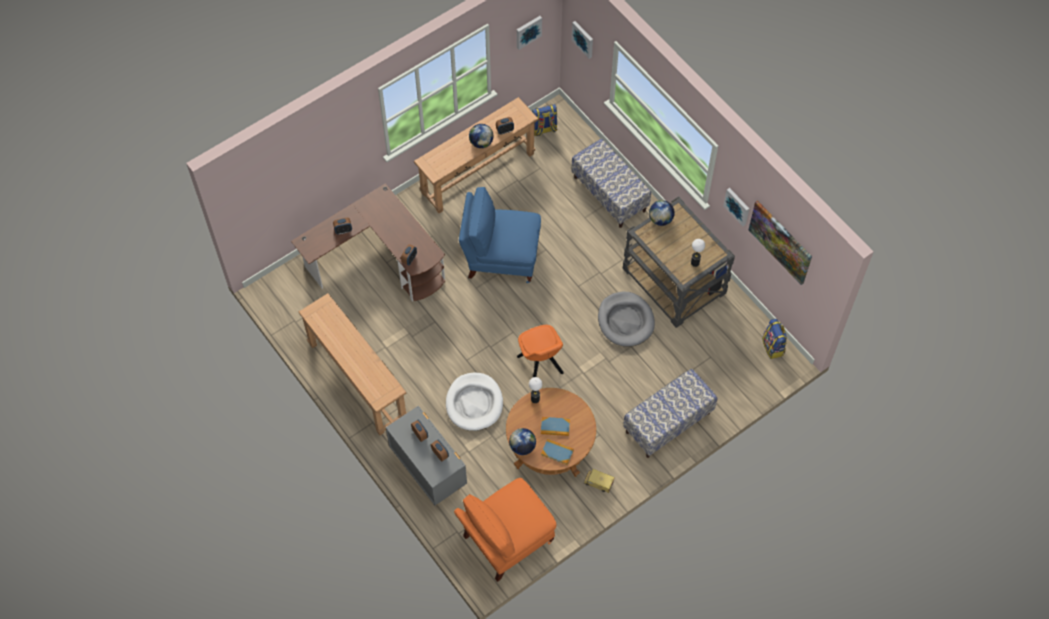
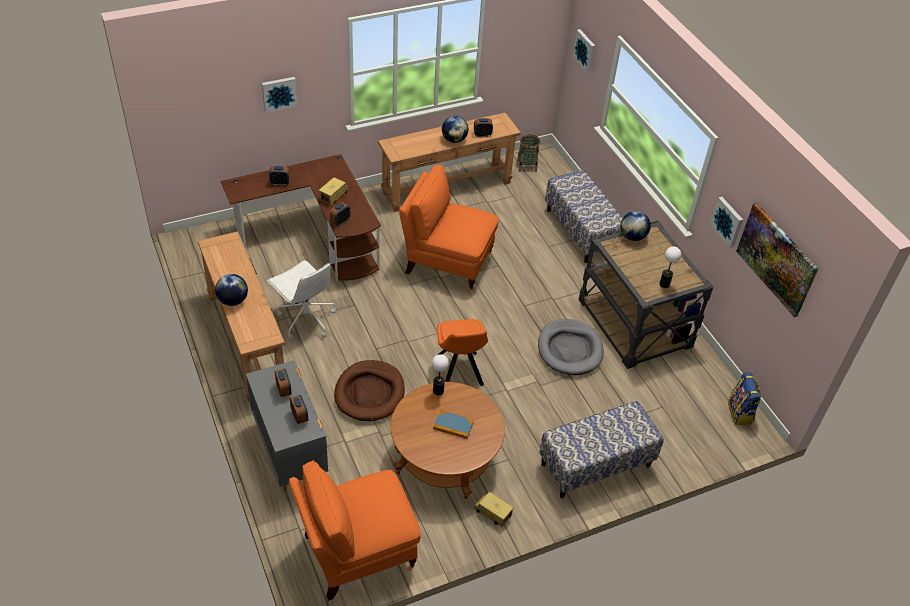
camera: 10 degrees right, 15 degrees down
white dog bed [446,373,503,431] -> brown dog bed [334,360,405,421]
blue chair [459,187,541,283] -> orange chair [399,165,499,291]
globe [509,428,536,455] -> globe moved to [215,274,248,306]
picture [517,16,542,50] -> picture moved to [262,77,298,113]
backpack [532,104,557,136] -> basket [517,134,540,172]
book [541,439,574,465] -> none
none -> white office chair [267,260,336,339]
none -> toy truck [318,177,349,205]

